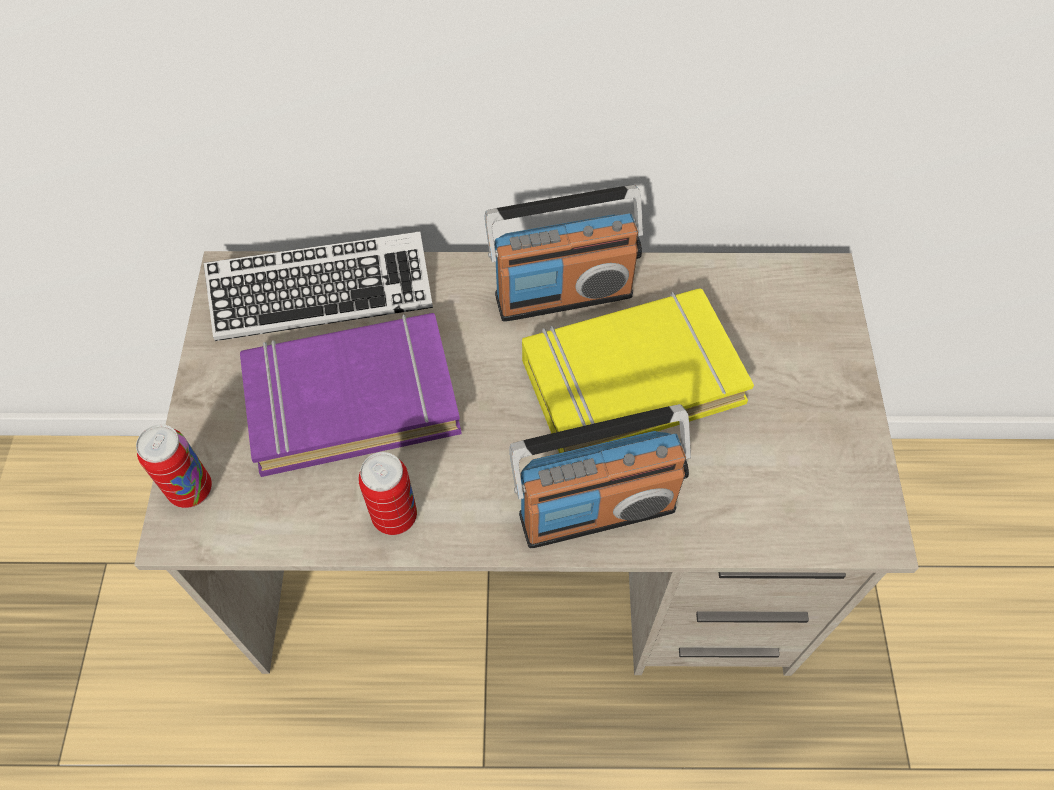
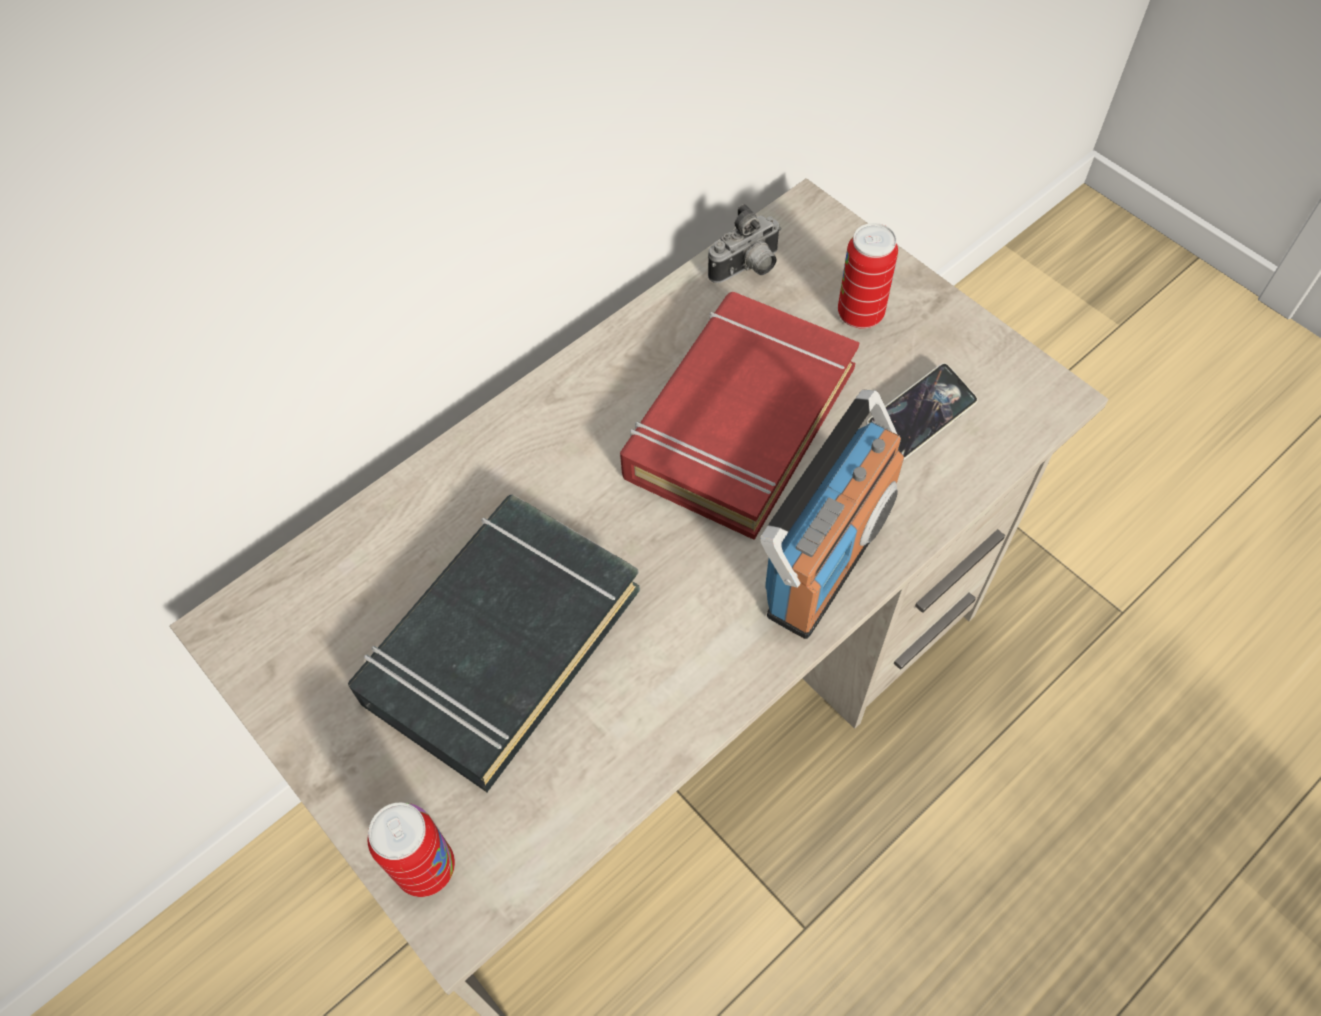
camera: 40 degrees left, 0 degrees up
keyboard [203,231,433,341] -> none
purple book [240,313,462,477] -> black book [348,495,640,792]
can [359,452,417,535] -> can moved to [838,223,898,329]
radio [485,185,643,322] -> none
yellow book [522,289,754,453] -> red book [620,292,859,540]
none -> camera [708,204,781,283]
none -> phone [867,363,978,460]

